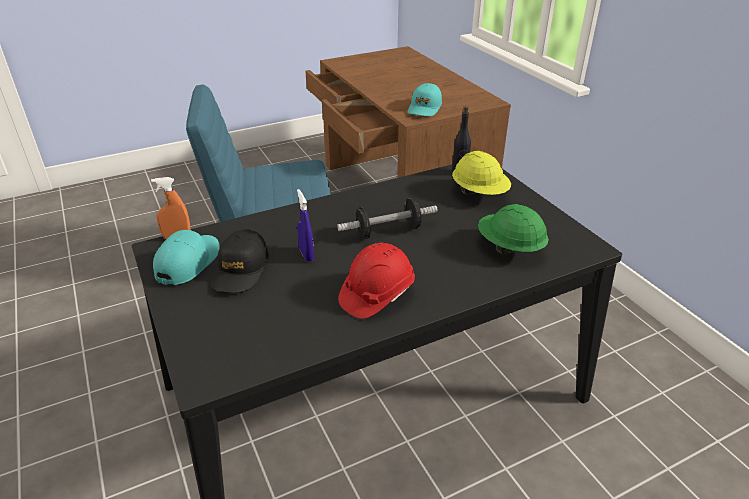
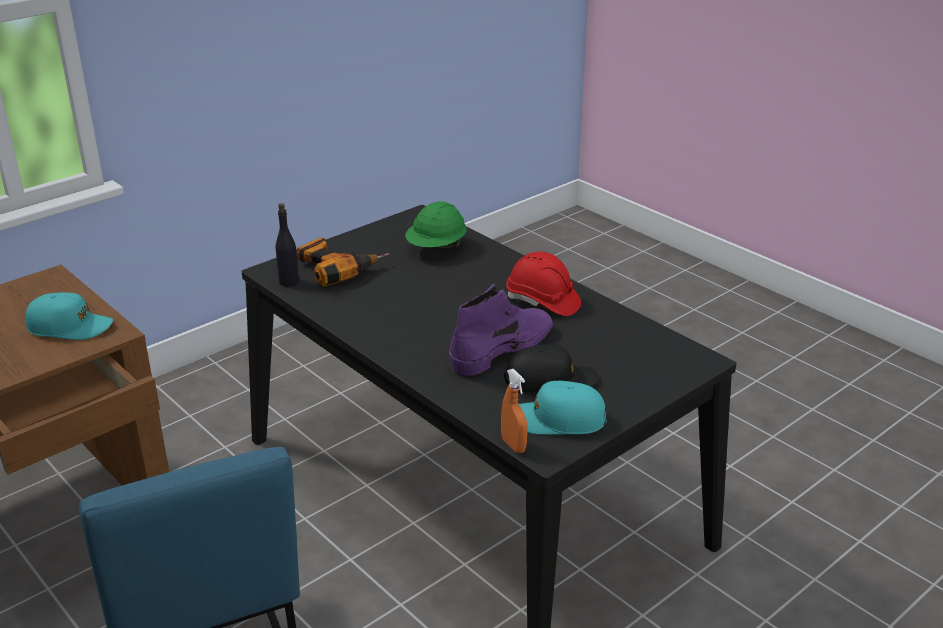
camera: 105 degrees left, 5 degrees down
blue spray bottle [297,189,314,262] -> purple boot [449,284,553,376]
dumbbell [337,198,438,239] -> none
yellow hard hat [452,151,511,196] -> power drill [297,238,390,286]

